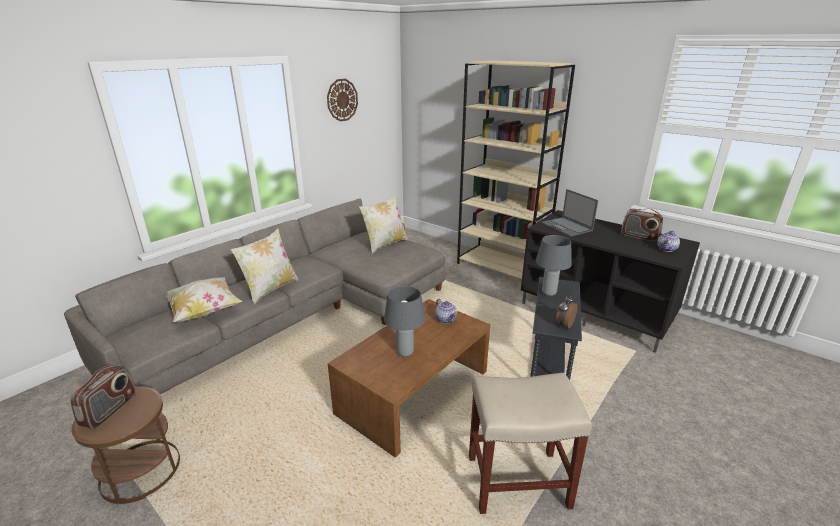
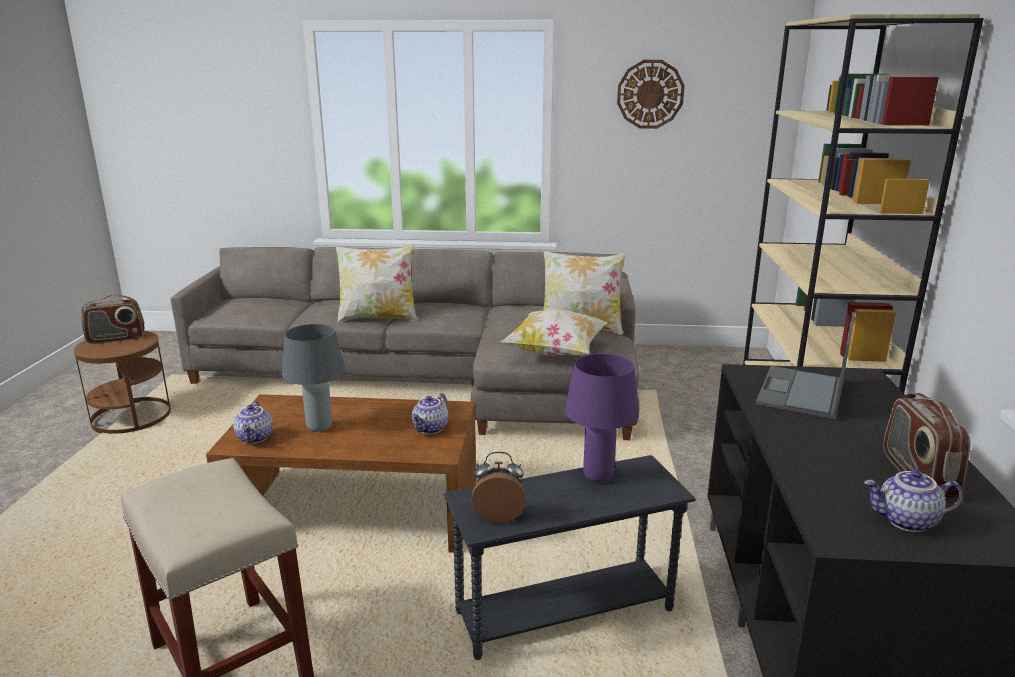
camera: 55 degrees right, 5 degrees down
pillow [166,277,243,322] -> pillow moved to [500,309,608,356]
grey table lamp [536,235,572,296] -> purple table lamp [565,353,639,482]
none -> teapot [233,401,273,444]

